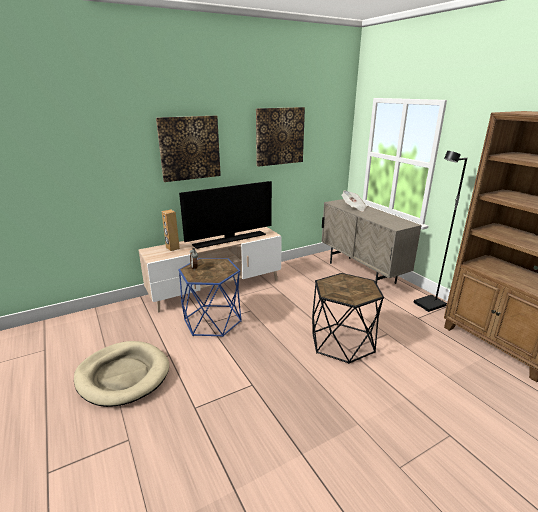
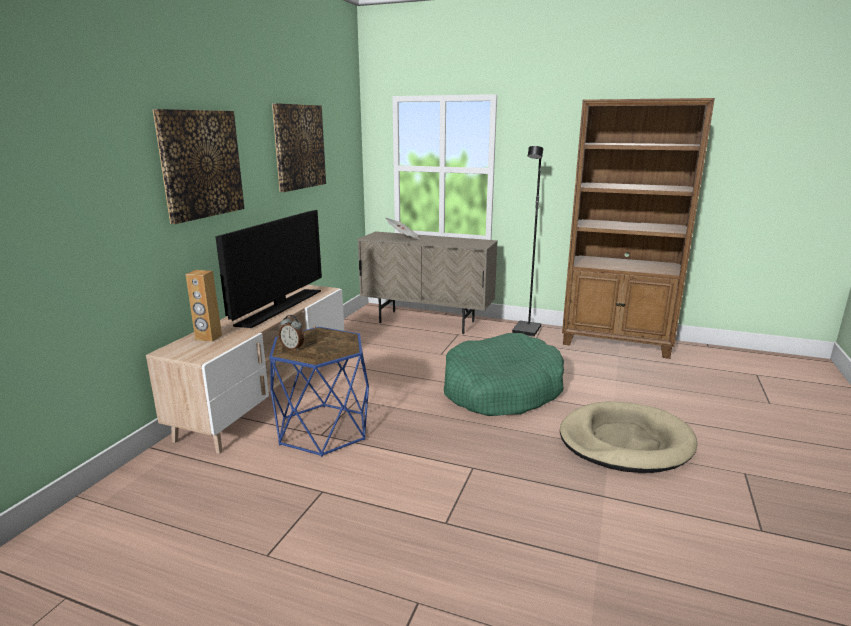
camera: 40 degrees left, 5 degrees down
beige dog bed [74,341,169,407] -> beige dog bed moved to [560,401,697,473]
black side table [312,273,384,364] -> green dog bed [444,333,564,416]

